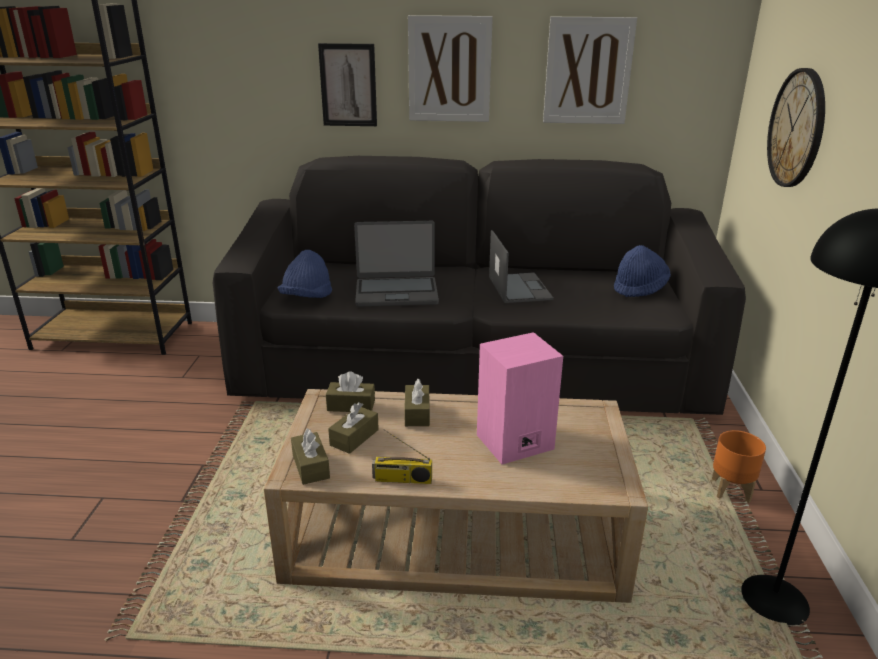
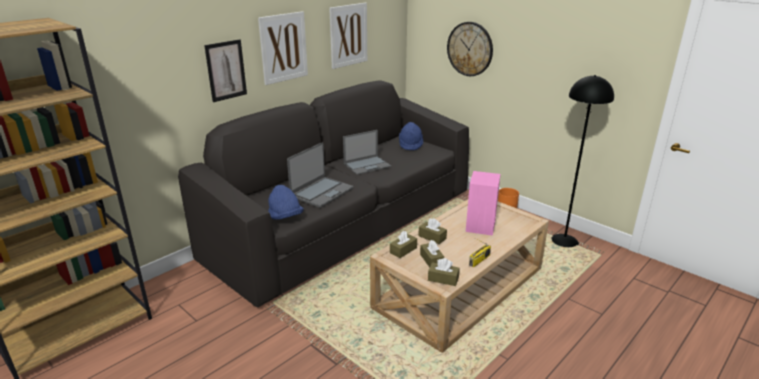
camera: 50 degrees left, 0 degrees up
laptop [489,230,554,303] -> laptop turned 120 degrees clockwise [343,130,391,175]

